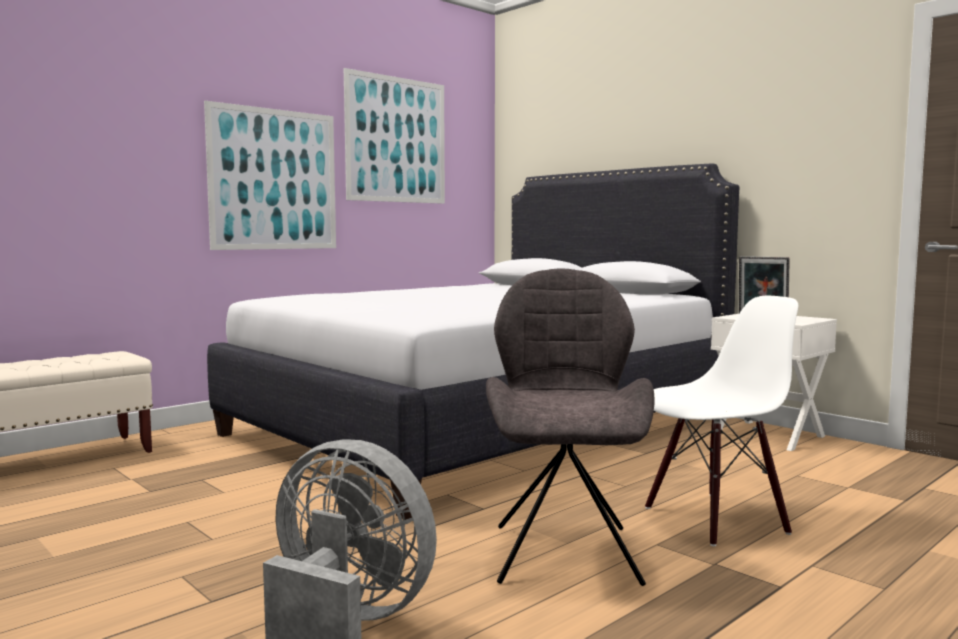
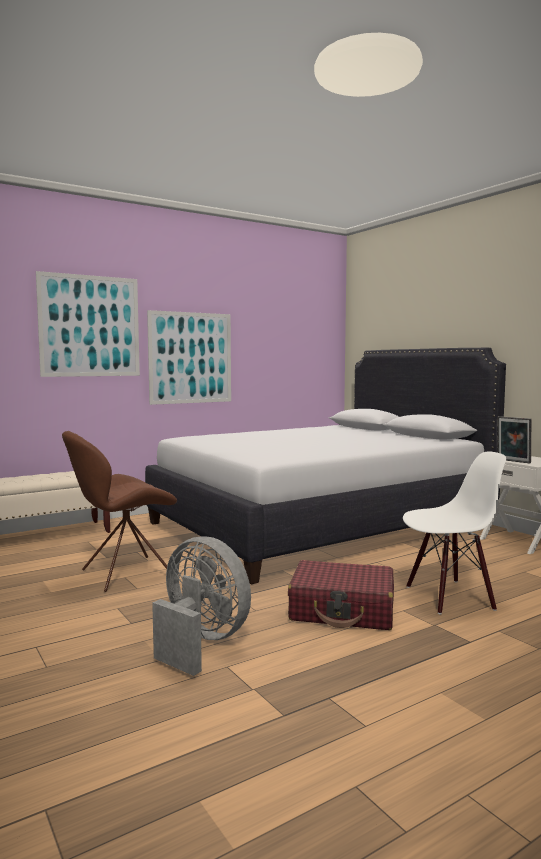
camera: 10 degrees right, 0 degrees up
picture [344,68,445,204] -> picture moved to [36,271,140,377]
grey chair [486,268,654,586] -> red suitcase [288,560,394,630]
none -> brown chair [62,431,177,592]

